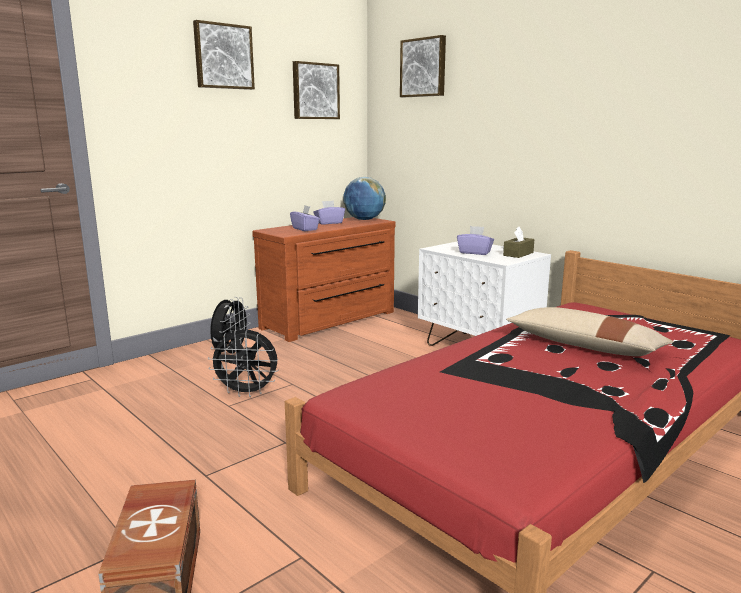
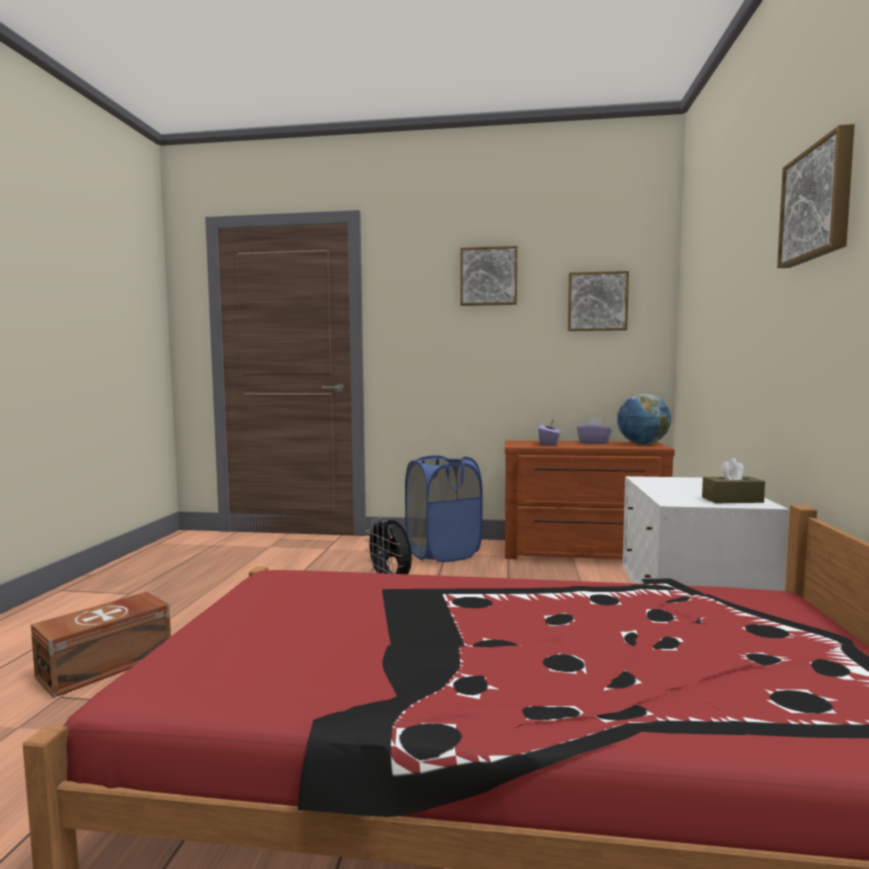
camera: 50 degrees right, 10 degrees down
black fan [210,297,251,355] -> blue laundry basket [405,455,483,562]
picture [400,35,446,97] -> picture moved to [777,124,855,268]
purple tissue box [457,226,494,255] -> none
beige pillow [506,307,673,356] -> none

